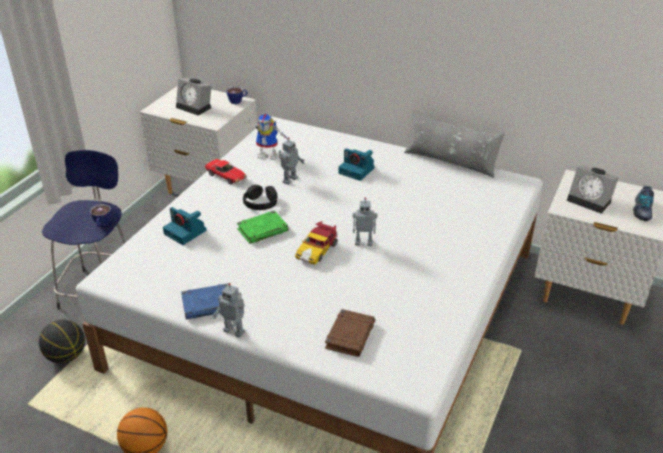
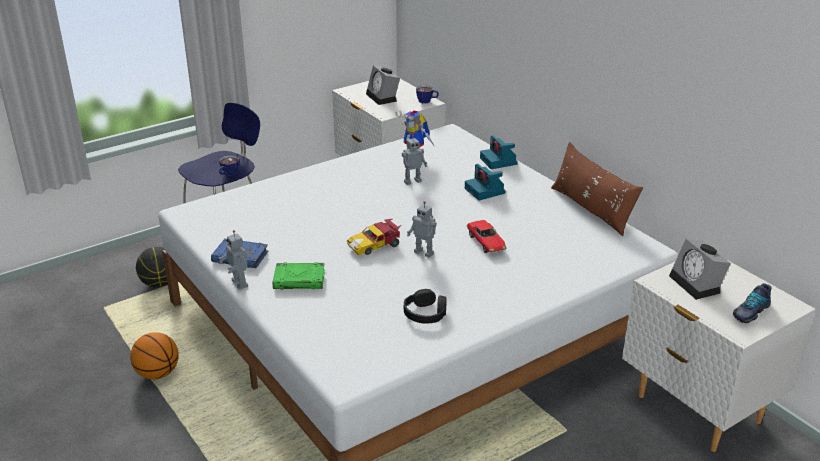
camera: 30 degrees right, 5 degrees down
camera [163,207,207,245] -> camera moved to [480,135,518,169]
toy car [204,159,247,184] -> toy car moved to [467,220,506,253]
green book [237,211,289,244] -> green book moved to [273,262,325,289]
black headphones [243,185,277,210] -> black headphones moved to [404,289,447,324]
brown book [325,309,375,357] -> none
grey pillow [404,109,505,178] -> brown pillow [551,142,643,236]

